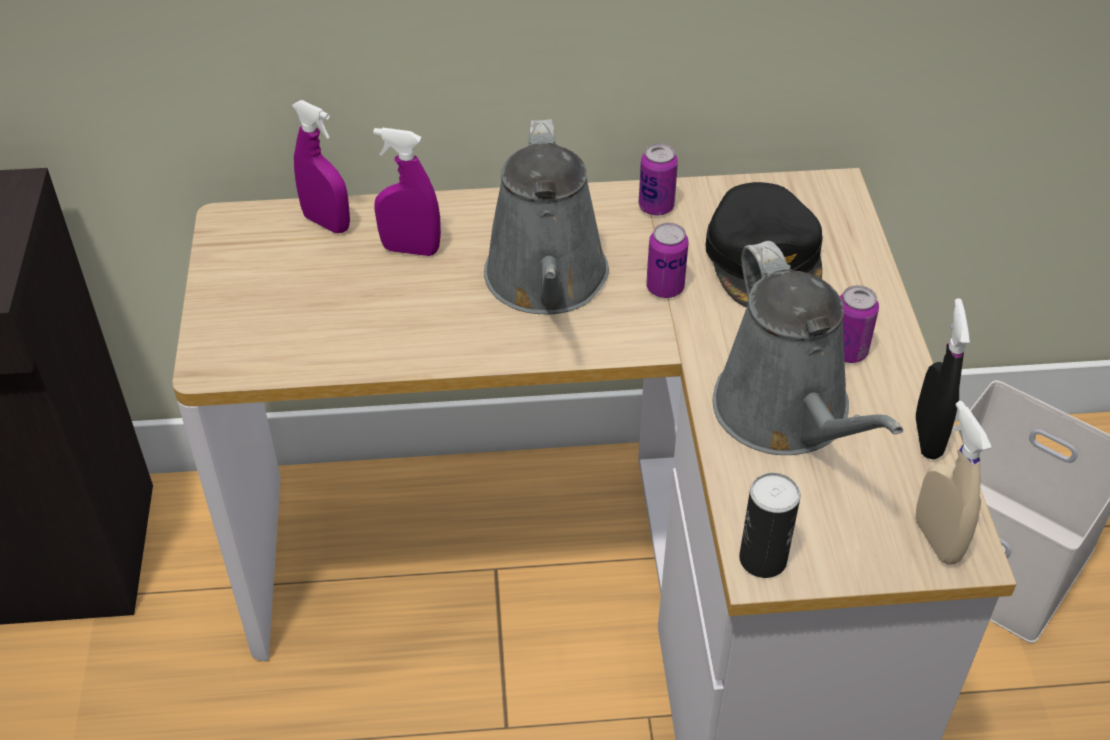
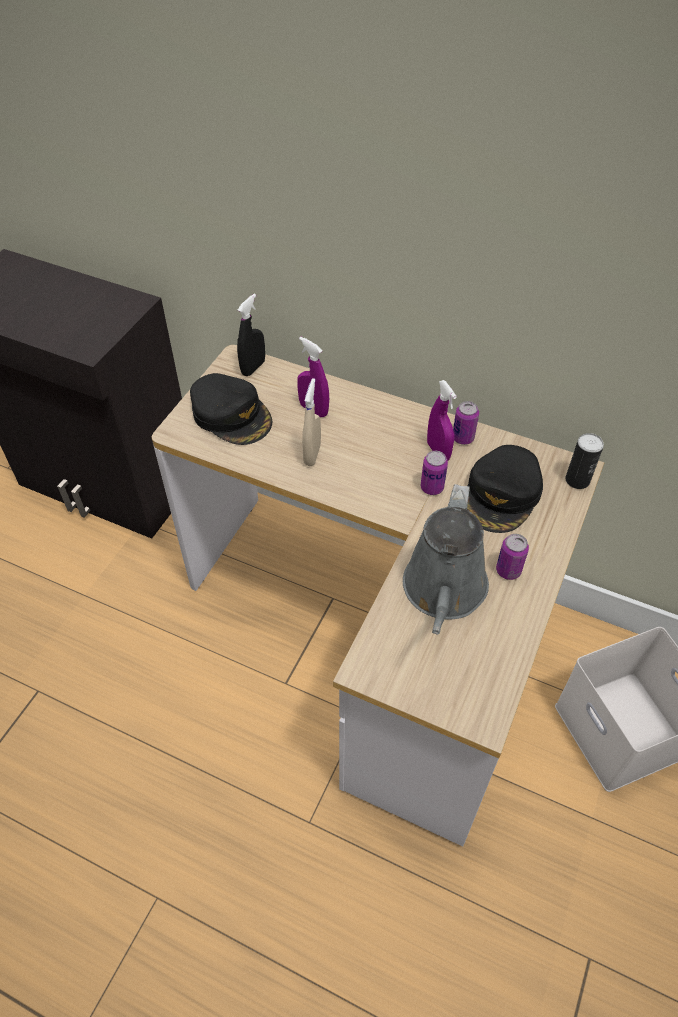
camera: 30 degrees right, 5 degrees up
purple spray bottle [292,100,350,233] -> purple spray bottle moved to [427,380,457,460]
grey watering can [484,119,609,314] -> none
can [739,473,801,578] -> can moved to [565,433,604,489]
beige spray bottle [915,401,992,565] -> beige spray bottle moved to [302,378,321,466]
black spray bottle [916,298,970,460] -> black spray bottle moved to [237,294,265,376]
none -> black cap [190,373,272,445]

